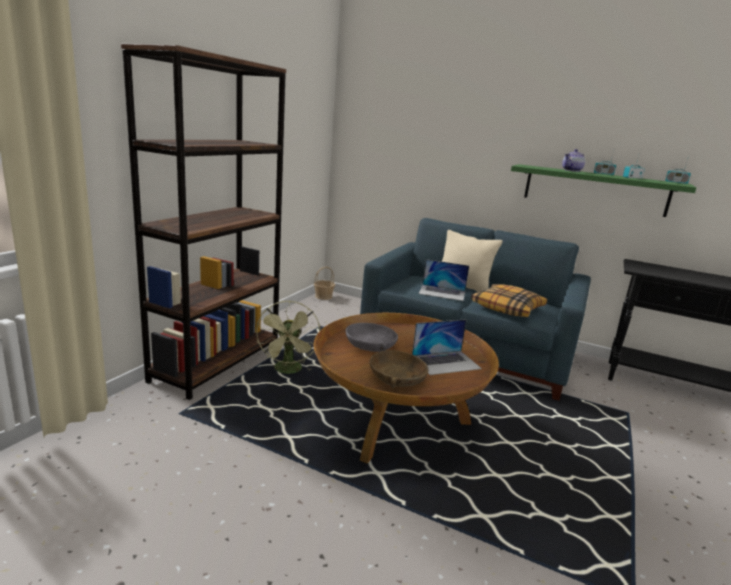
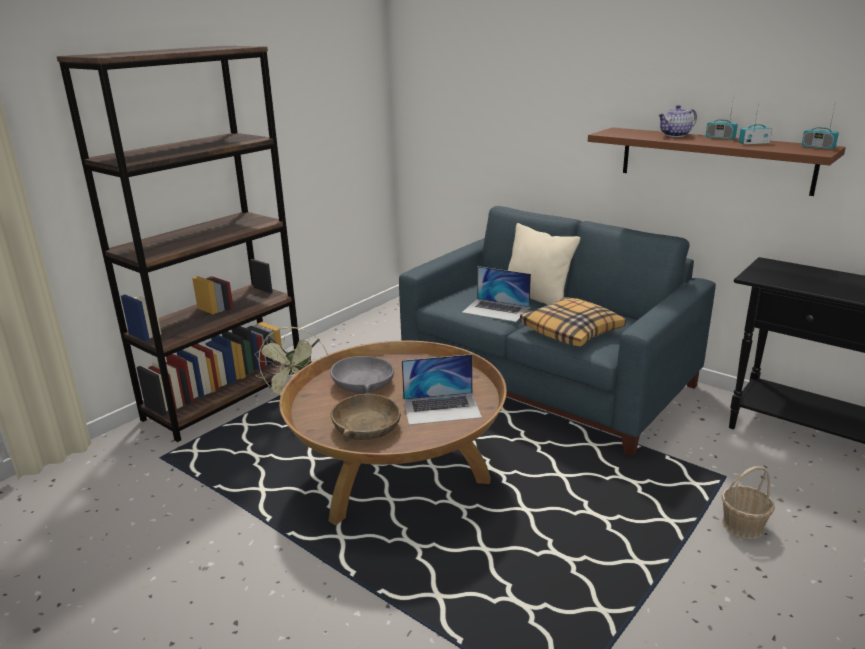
camera: 15 degrees right, 5 degrees up
basket [314,267,335,300] -> basket moved to [721,466,775,539]
green shelf [511,164,697,217] -> brown shelf [588,127,846,196]

